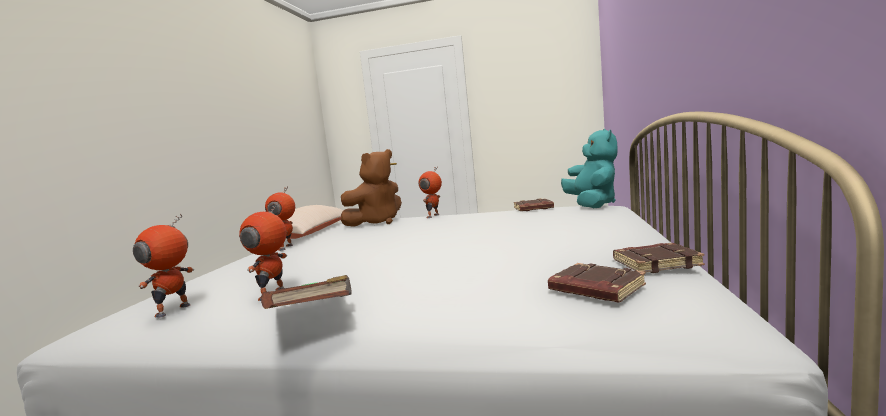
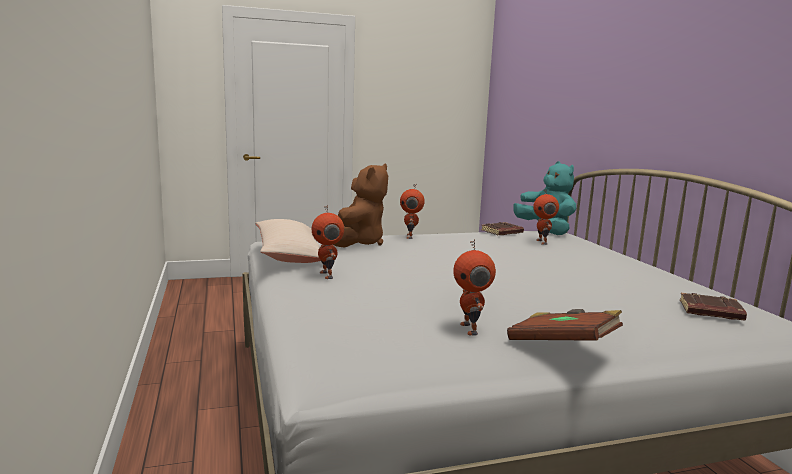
camera: 30 degrees left, 5 degrees up
toy robot [133,214,194,318] -> toy robot moved to [533,190,559,245]
brown book [613,243,705,273] -> none

